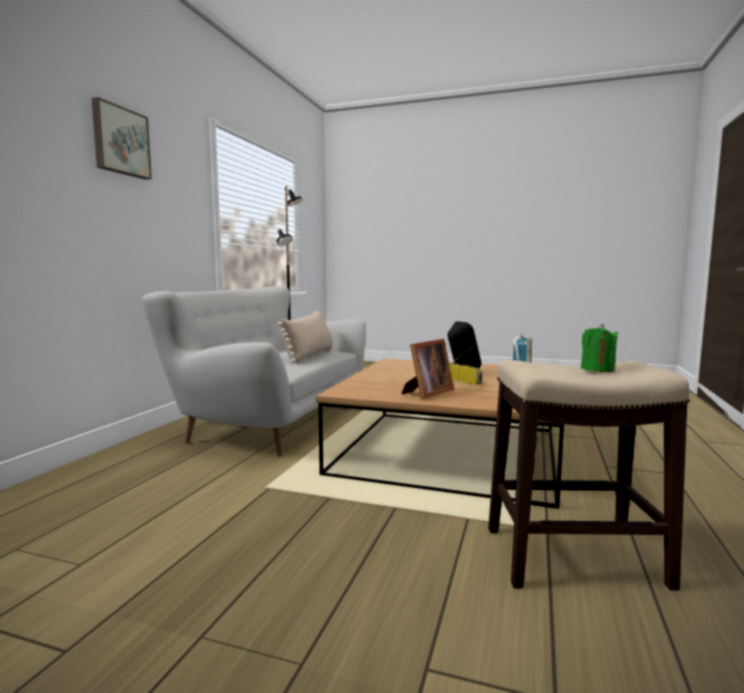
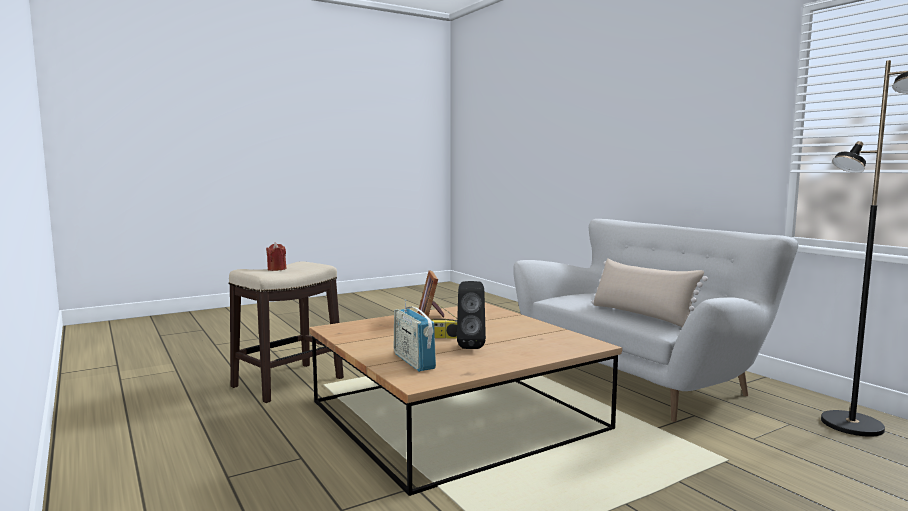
camera: 130 degrees right, 0 degrees up
picture [92,97,152,180] -> none
green candle [581,324,618,372] -> red candle [266,243,287,271]

